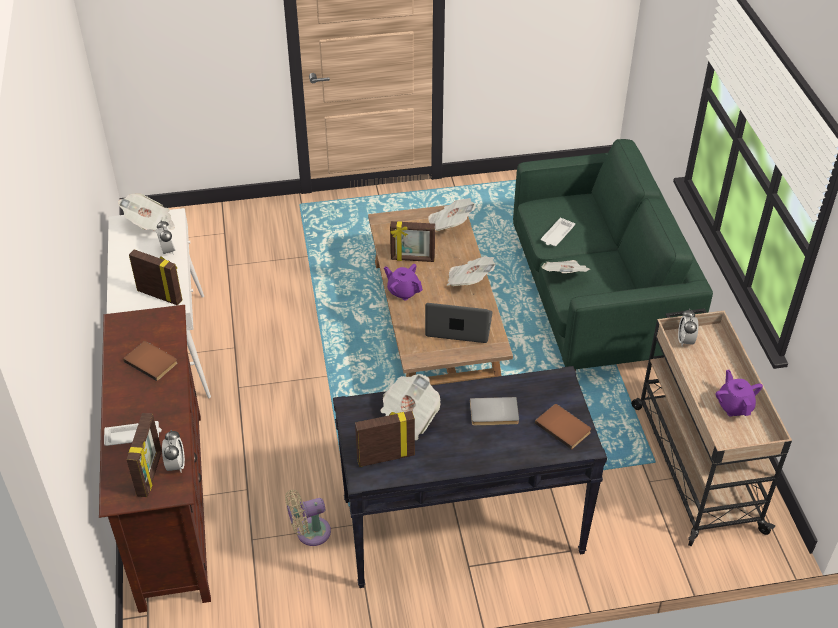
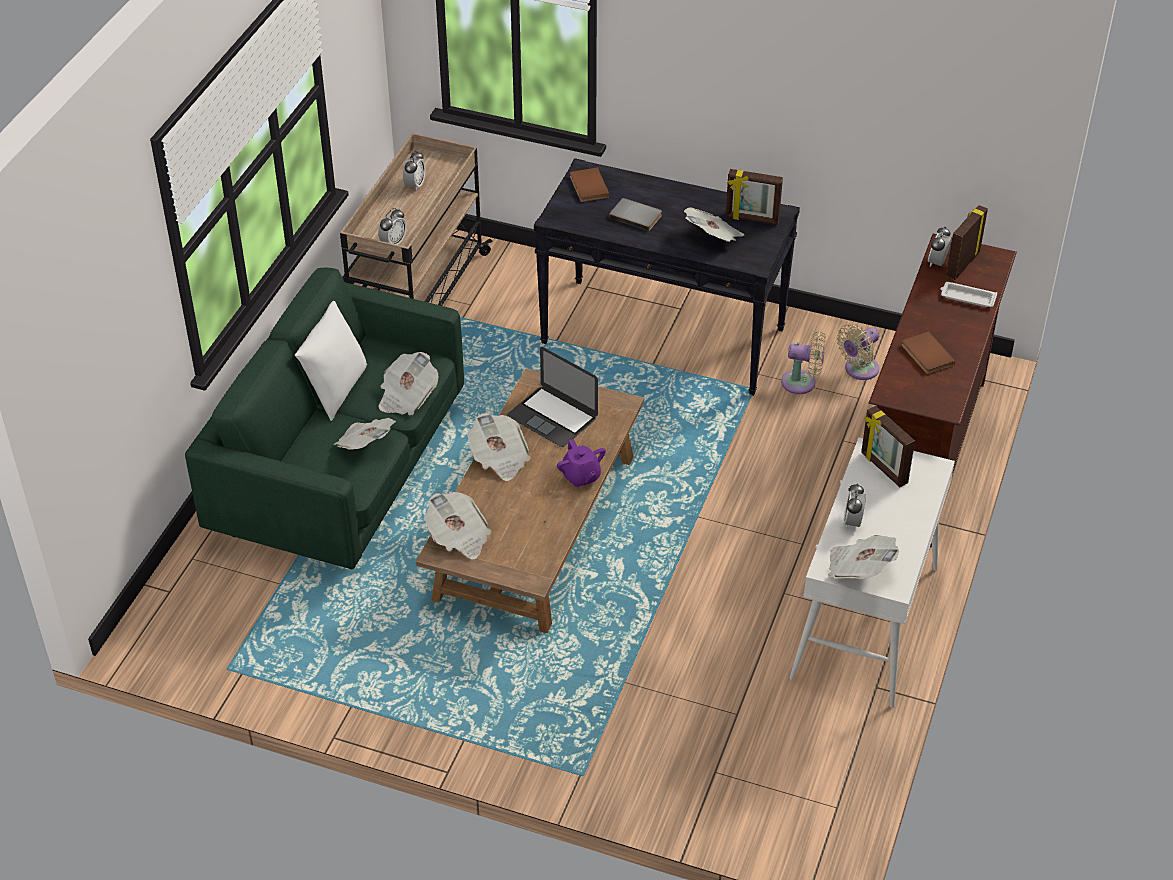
camera: 150 degrees left, 0 degrees up
picture frame [390,221,435,262] -> none
white tray [541,218,575,246] -> newspaper [334,418,396,450]
purple teapot [716,370,763,417] -> alarm clock [403,150,425,191]
none -> white pillow [295,301,367,421]
none -> beige fan [837,324,879,380]

